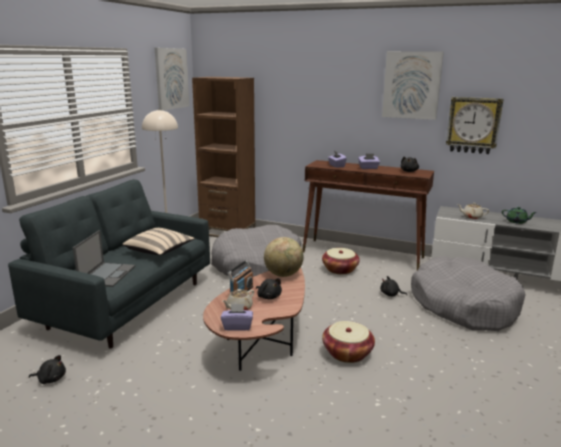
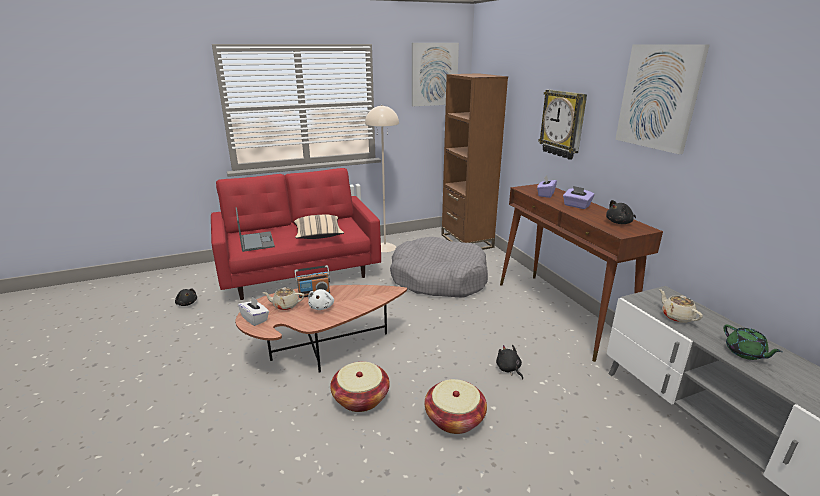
camera: 45 degrees right, 5 degrees up
grey sofa [8,179,210,348] -> red sofa [211,168,381,300]
laptop [73,230,135,287] -> laptop turned 75 degrees counterclockwise [236,207,275,252]
purple tissue box [221,304,253,331] -> white tissue box [238,296,269,326]
black plush toy [256,278,282,299] -> white plush toy [308,289,334,310]
globe [264,237,304,277] -> none
basket [322,248,360,275] -> basket moved to [425,379,487,434]
grey dog bed [411,256,526,331] -> none
wall clock [446,97,504,154] -> wall clock moved to [538,89,587,160]

